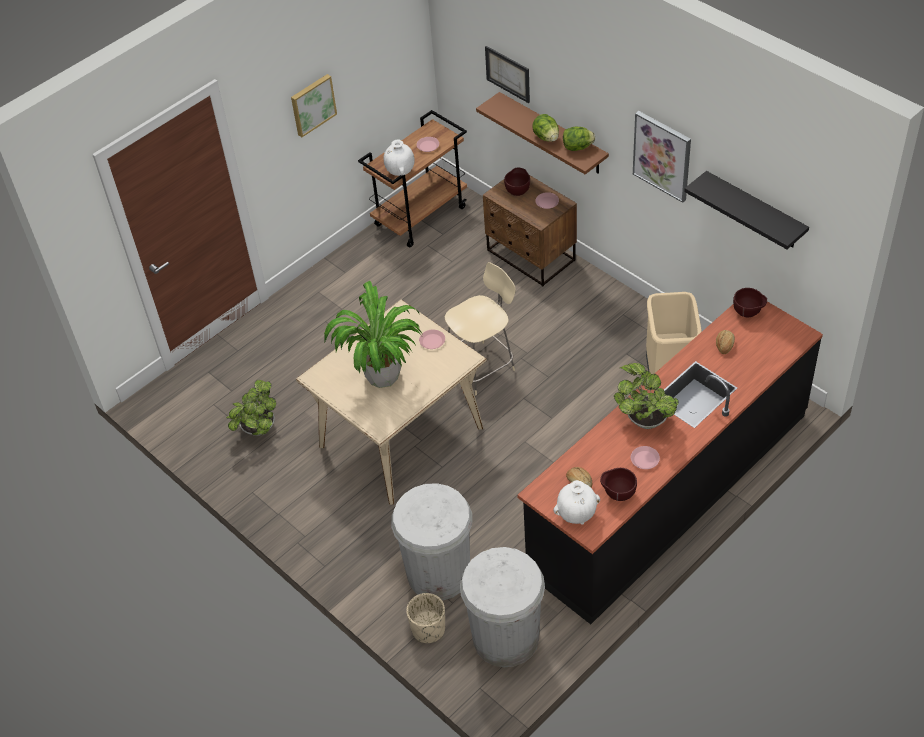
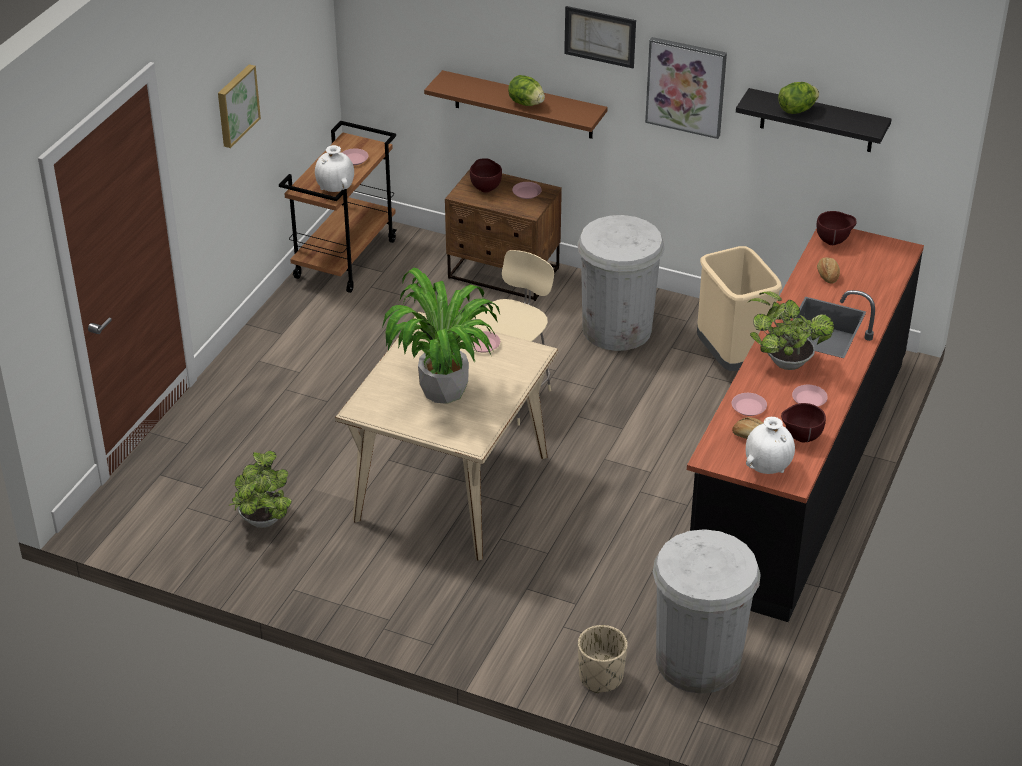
camera: 25 degrees left, 10 degrees down
white trash can [391,483,472,600] -> white trash can moved to [577,215,665,351]
picture [485,46,530,103] -> picture moved to [564,6,636,68]
lettuce [563,126,595,151] -> lettuce moved to [778,82,819,114]
none -> pink plate [732,393,767,416]

